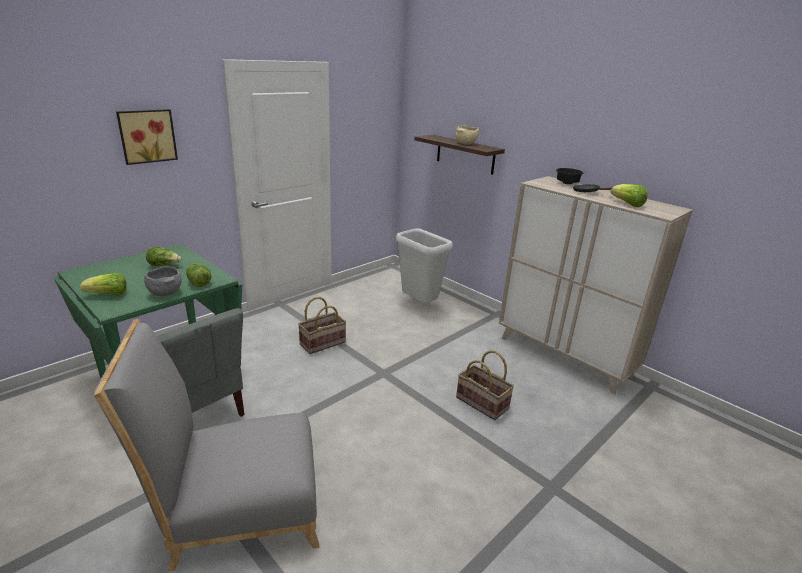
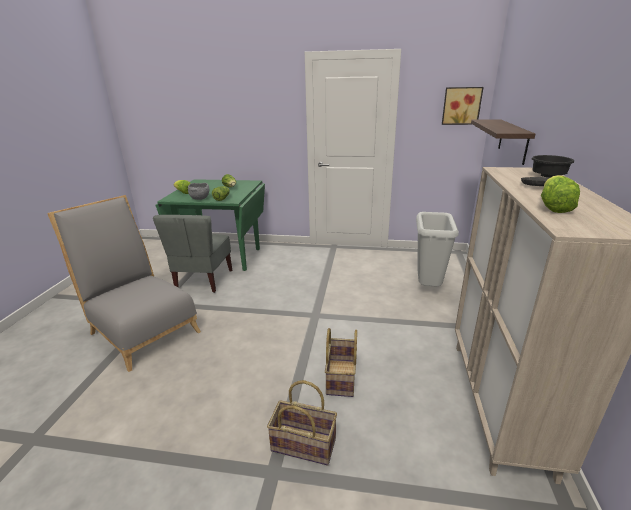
camera: 55 degrees right, 0 degrees up
picture [116,109,178,165] -> picture moved to [442,87,484,125]
basket [298,297,346,354] -> basket moved to [267,380,337,465]
beige bowl [456,125,479,145] -> none

